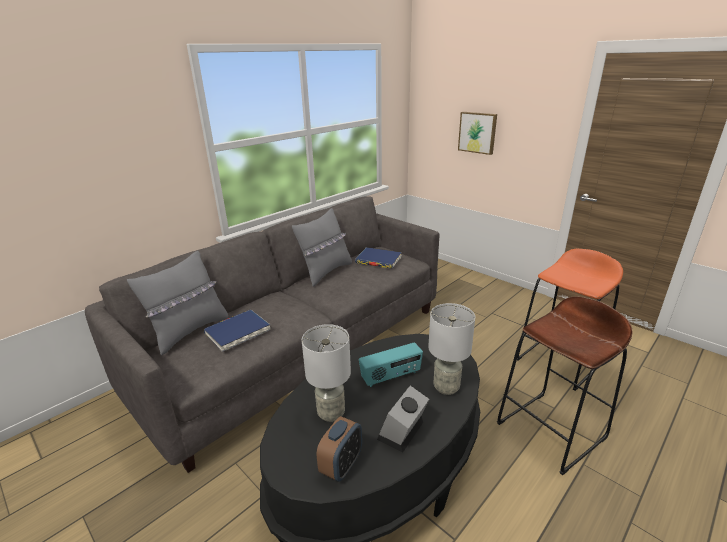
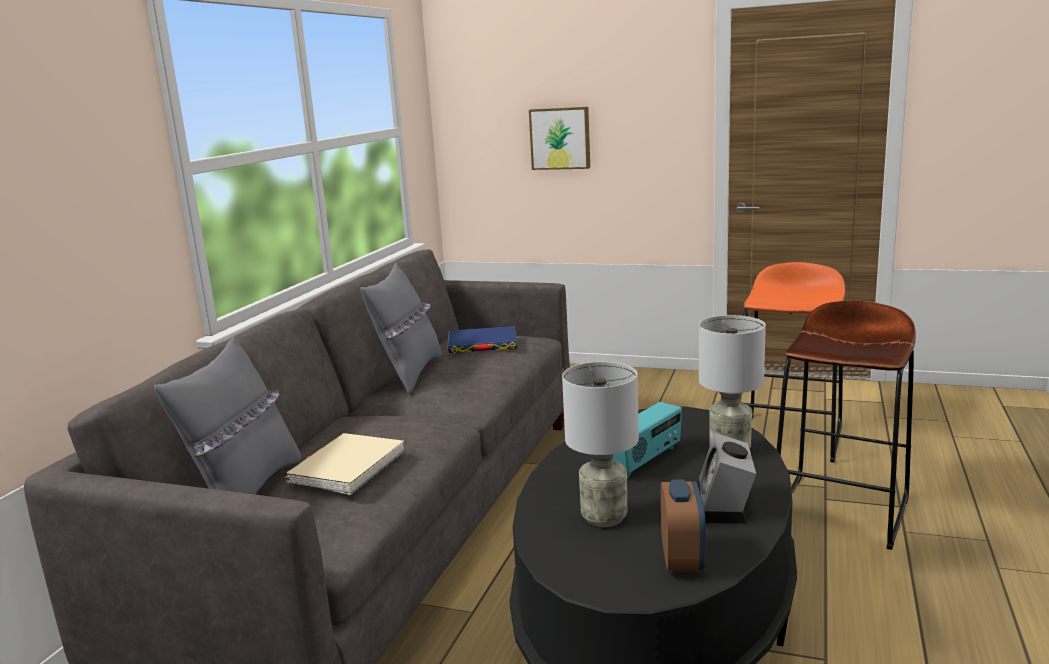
camera: 25 degrees left, 10 degrees down
blue book [204,310,271,352] -> beige book [285,433,404,495]

